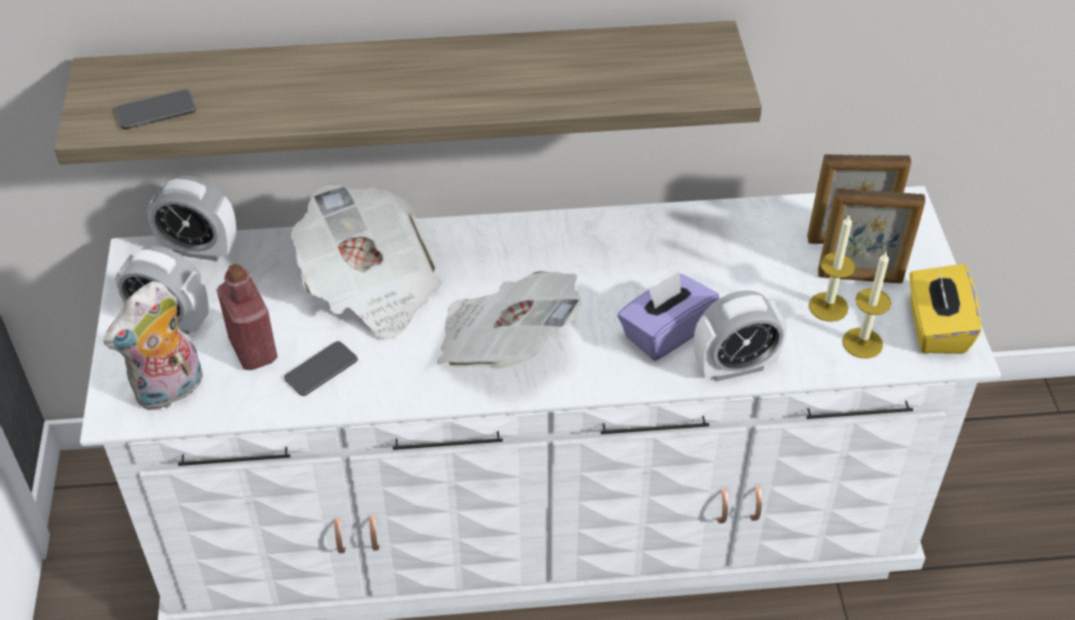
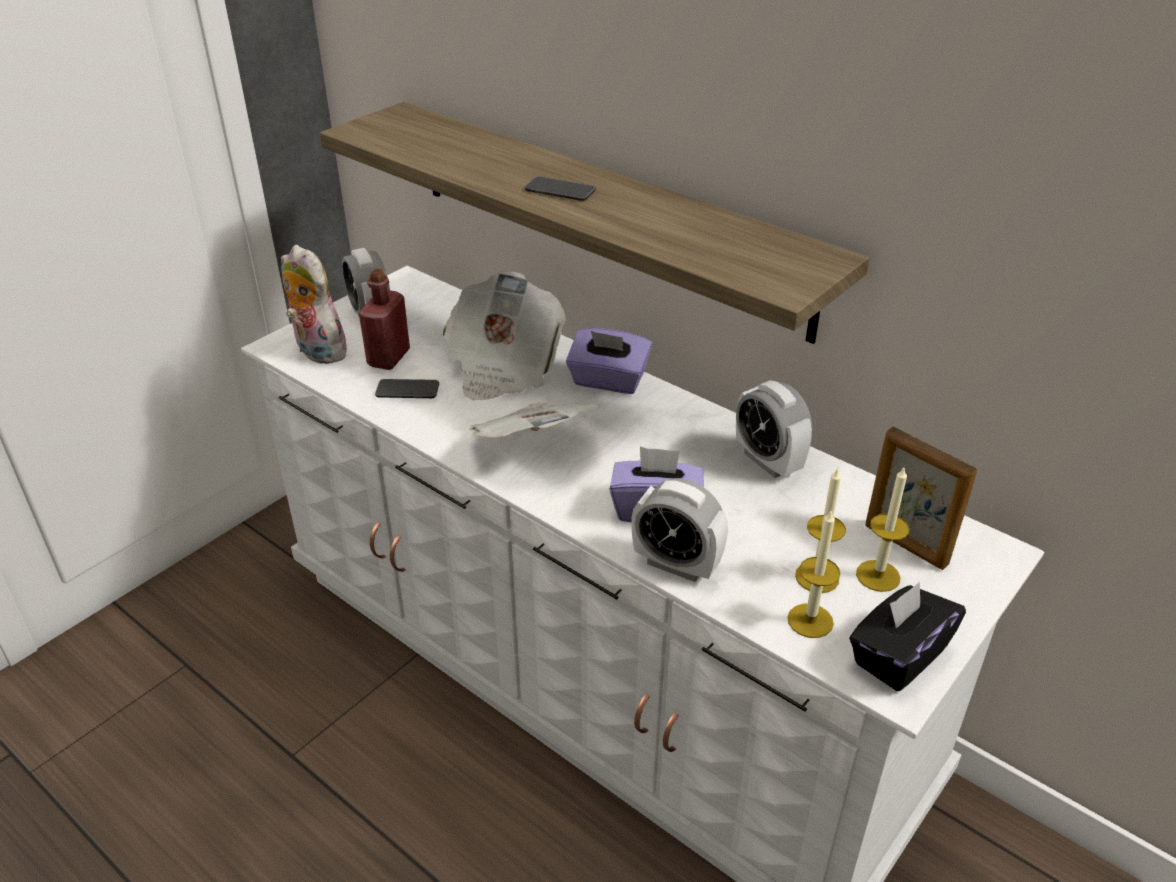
camera: 45 degrees right, 10 degrees down
plush toy [103,281,203,410] -> plush toy turned 45 degrees clockwise [281,245,347,364]
phone [115,89,196,129] -> phone moved to [525,176,596,201]
alarm clock [147,176,236,261] -> alarm clock moved to [736,380,812,478]
picture frame [818,188,925,283] -> candle [856,466,910,592]
yellow tissue box [909,264,981,354] -> black tissue box [849,582,966,691]
none -> purple tissue box [566,328,652,394]

